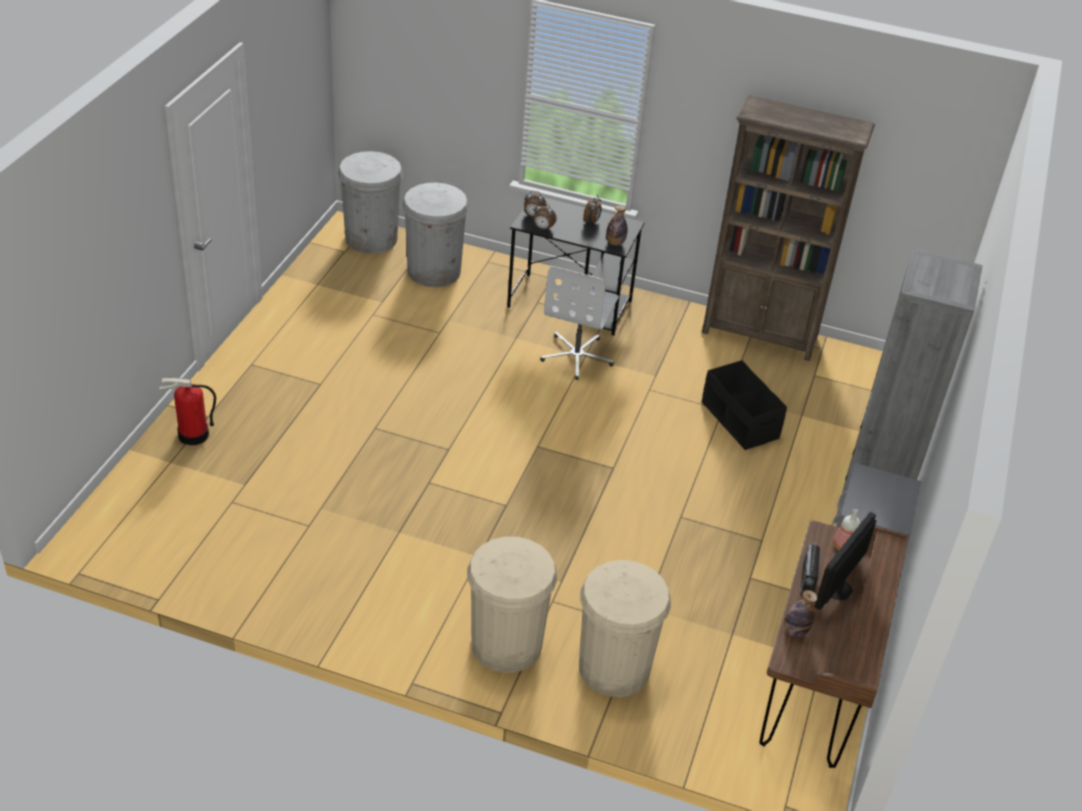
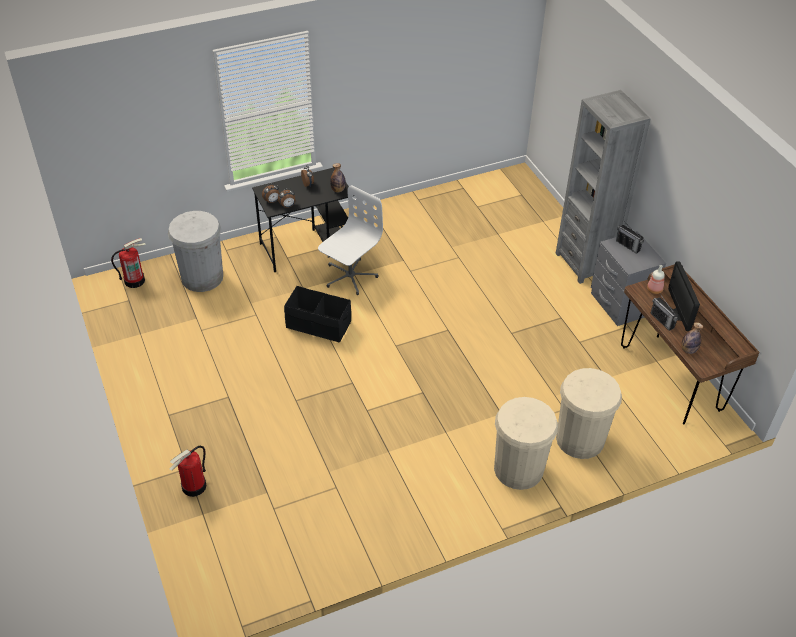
camera: 40 degrees left, 5 degrees up
white trash can [338,151,403,254] -> fire extinguisher [111,238,146,288]
white office chair [540,266,619,380] -> white office chair turned 120 degrees counterclockwise [318,185,383,295]
brown bookcase [702,95,875,361] -> none
black storage box [702,360,787,450] -> black storage box moved to [284,286,351,343]
none -> radio [616,221,644,254]

